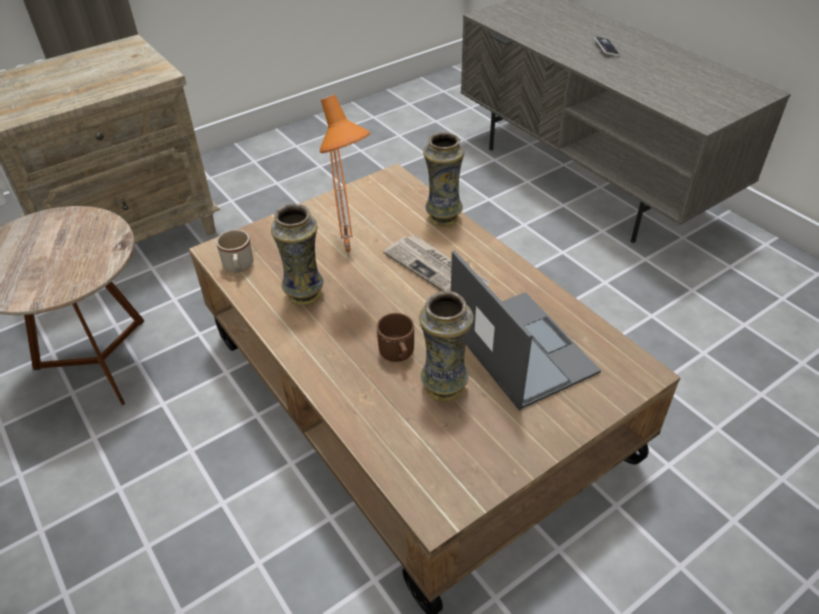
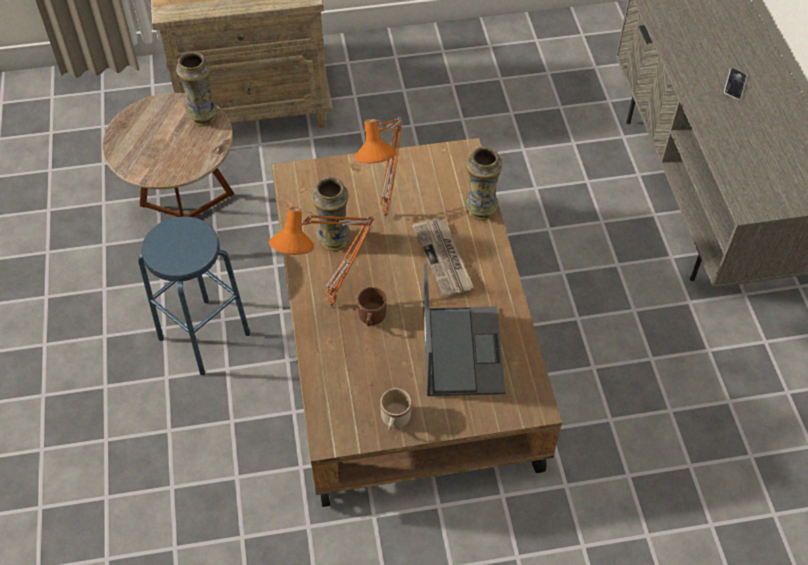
camera: 25 degrees right, 10 degrees up
beige mug [216,230,253,273] -> beige mug moved to [380,388,411,431]
vase [419,291,474,402] -> vase moved to [176,51,218,127]
none -> blue stool [138,217,250,375]
none -> orange table lamp [269,207,375,308]

